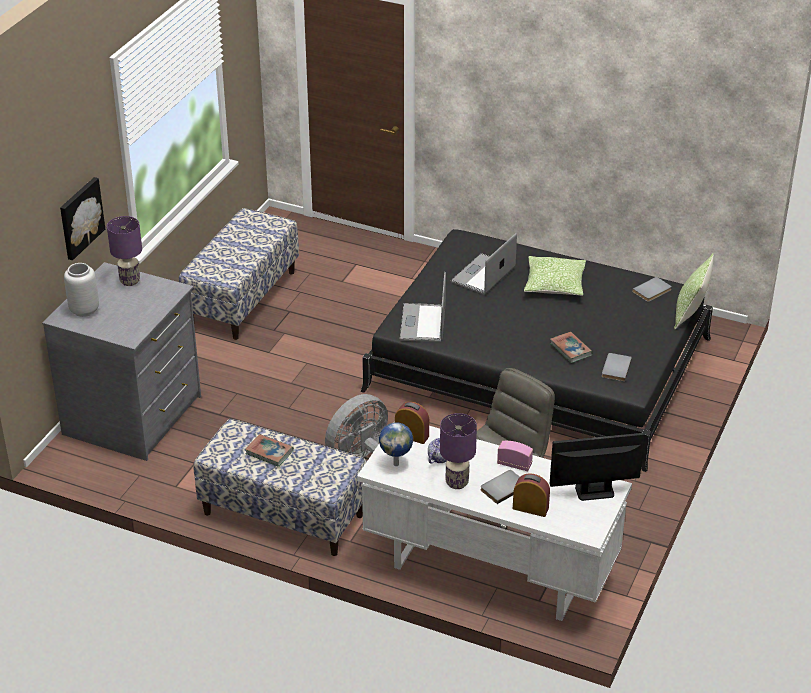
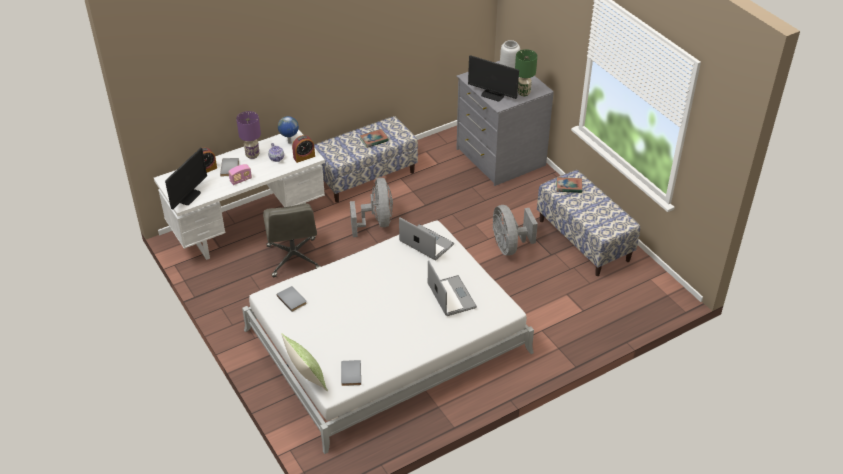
camera: 125 degrees right, 5 degrees up
picture [60,177,105,260] -> none
purple table lamp [107,216,142,286] -> green table lamp [515,49,537,96]
black bed [360,229,713,472] -> white bed [242,220,534,454]
pillow [524,256,586,295] -> none
book [550,332,593,363] -> book moved to [556,177,582,193]
none -> monitor [468,55,519,101]
none -> grey fan [492,205,538,256]

